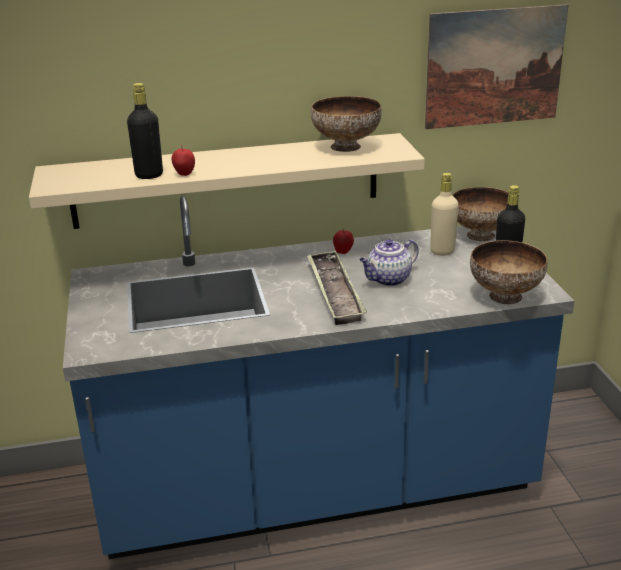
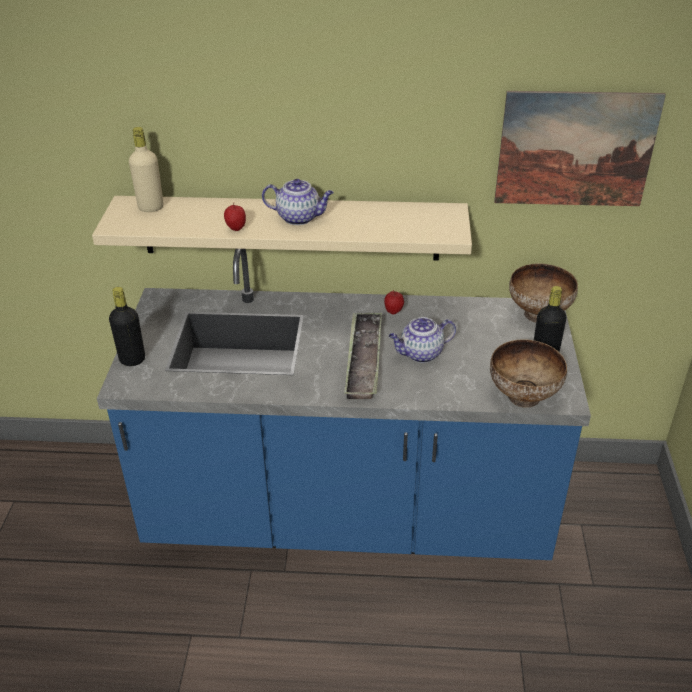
camera: 15 degrees right, 10 degrees up
black bottle [127,83,163,179] -> black bottle moved to [109,287,145,366]
bowl [311,96,382,152] -> none
beige bottle [430,173,459,256] -> beige bottle moved to [129,127,164,212]
none -> teapot [262,179,334,225]

